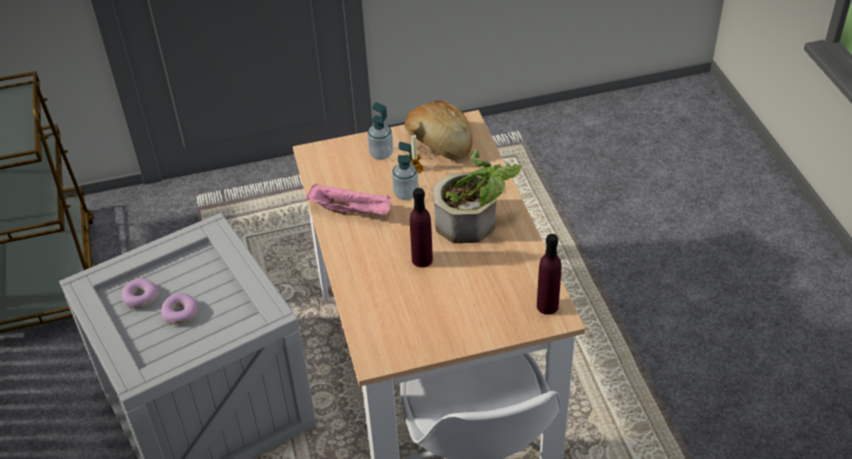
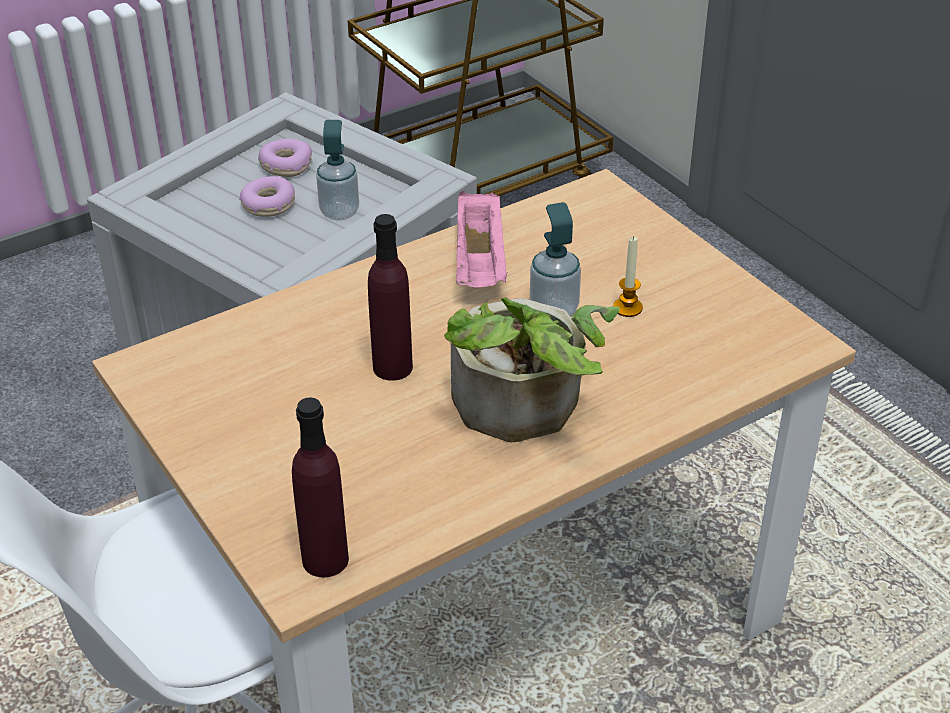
camera: 70 degrees right, 5 degrees down
soap dispenser [367,102,393,160] -> soap dispenser moved to [316,120,359,221]
bread [405,100,473,160] -> none

